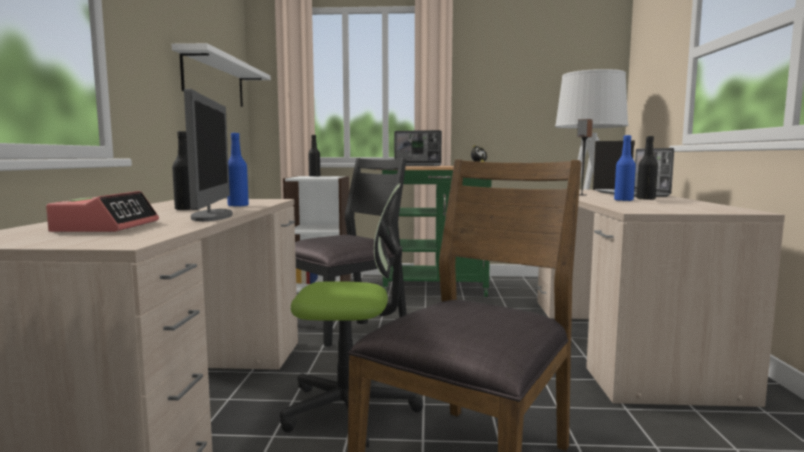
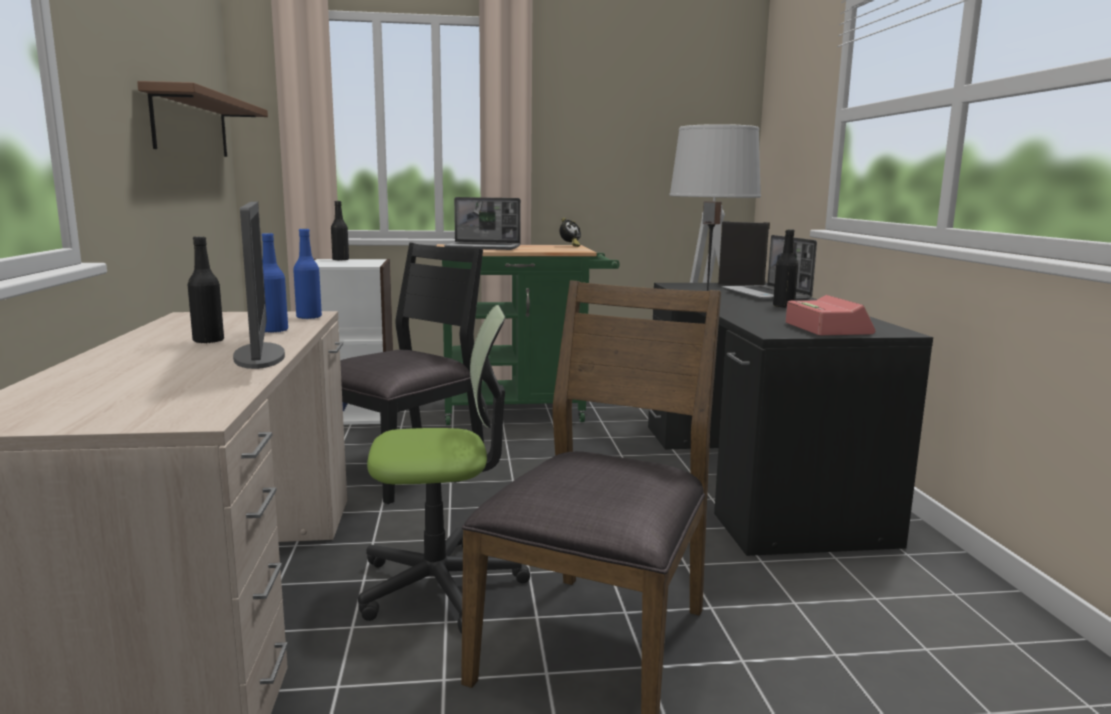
camera: 10 degrees left, 5 degrees up
alarm clock [46,191,159,232] -> alarm clock moved to [786,295,875,335]
white shelf [171,43,271,107] -> brown shelf [137,81,268,157]
beige desk [537,190,785,407] -> black desk [648,283,933,556]
blue bottle [614,135,636,201] -> blue bottle moved to [293,229,322,319]

